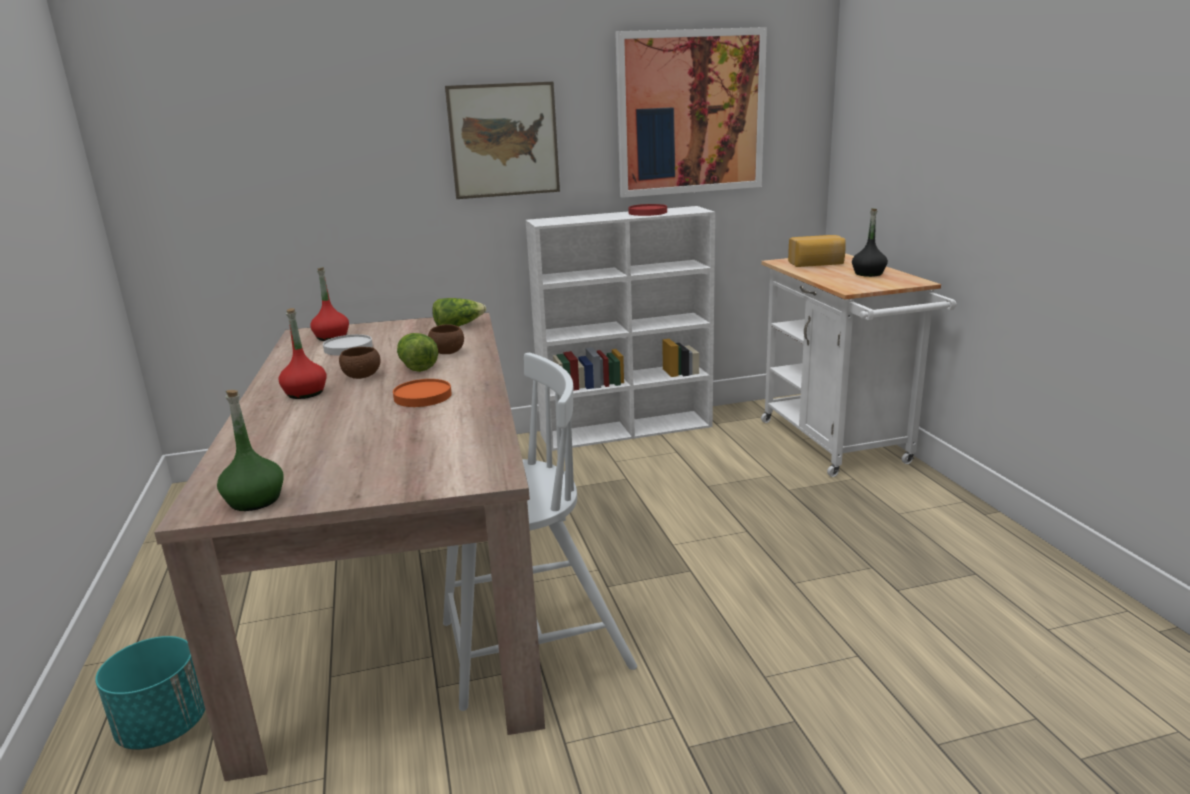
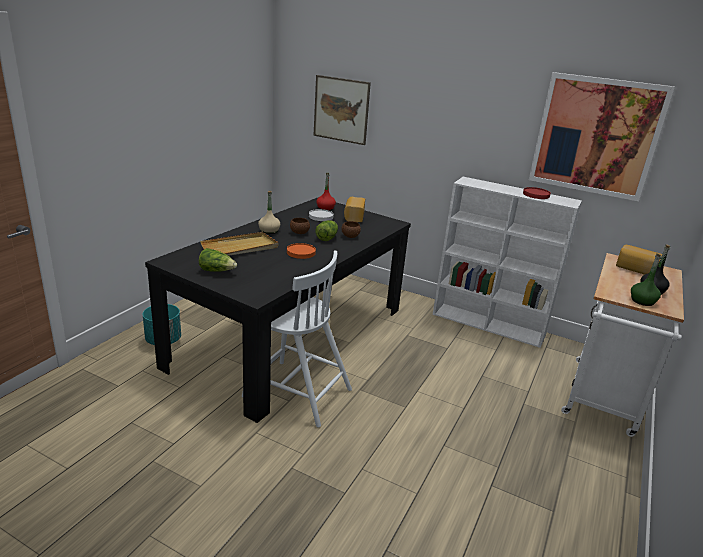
camera: 40 degrees right, 5 degrees up
beige dining table [154,313,545,781] -> black dining table [145,197,411,423]
green bottle [217,390,284,511] -> green bottle moved to [631,253,661,306]
red bottle [278,308,327,399] -> beige bottle [258,191,280,234]
lettuce [432,298,486,327] -> lettuce moved to [199,248,237,271]
picture [445,82,560,199] -> picture moved to [313,75,371,145]
none -> beige tray [200,232,278,256]
none -> bread [344,197,365,222]

